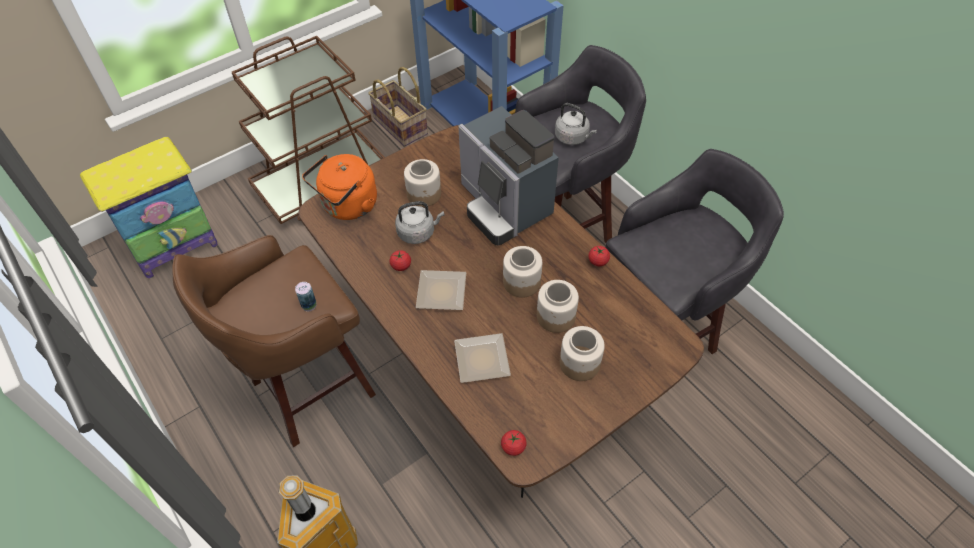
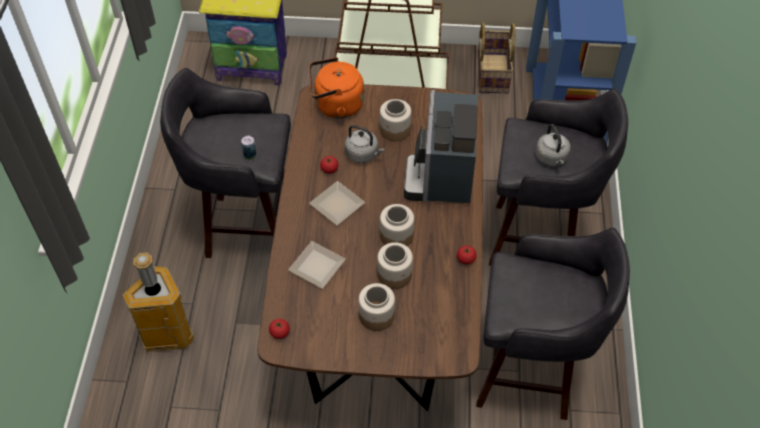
camera: 40 degrees right, 0 degrees up
brown stool [173,235,376,447] -> grey stool [160,68,291,258]

